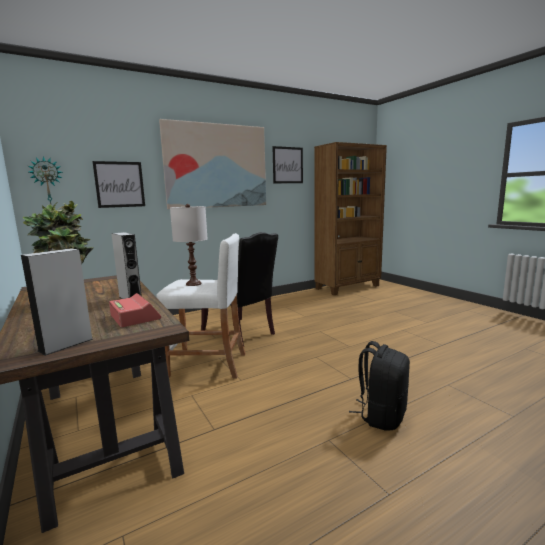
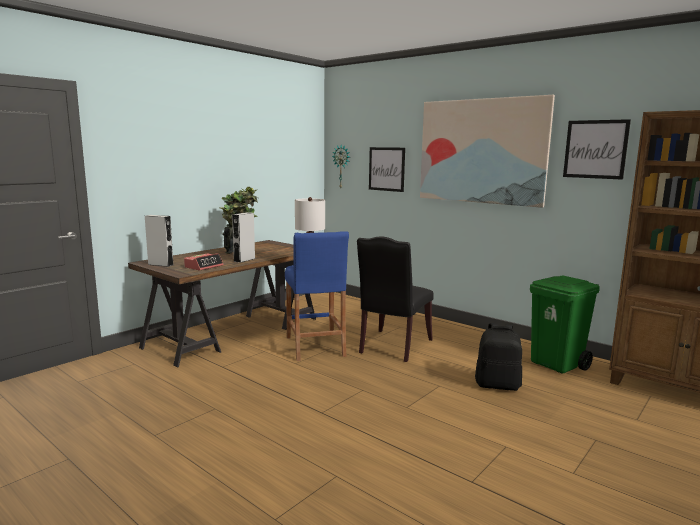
camera: 70 degrees right, 0 degrees up
white stool [157,233,245,378] -> blue stool [285,231,349,361]
black backpack [349,341,410,431] -> black backpack moved to [475,323,522,391]
none -> green trash can [530,275,600,374]

